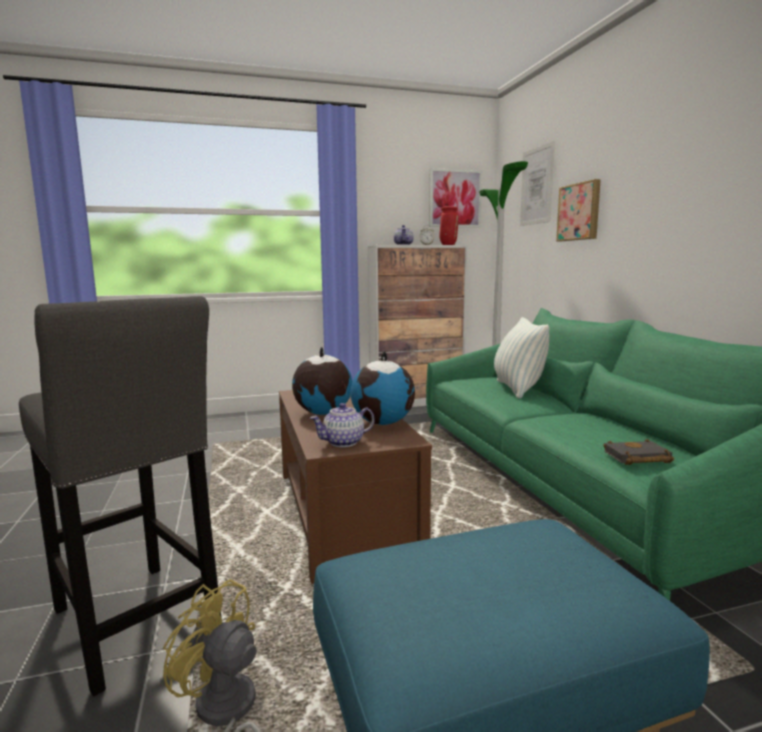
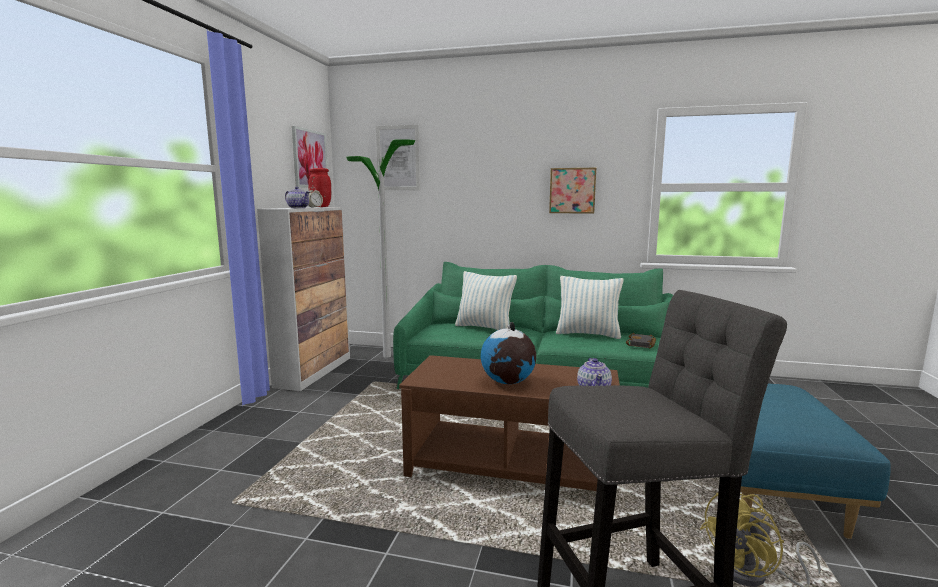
camera: 60 degrees left, 0 degrees up
globe [350,351,415,425] -> none
picture [556,179,601,241] -> picture moved to [549,168,596,214]
none -> pillow [556,276,624,339]

